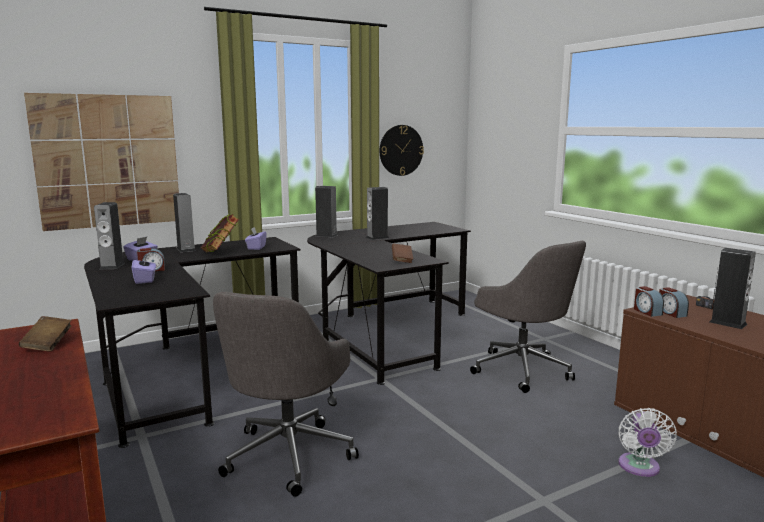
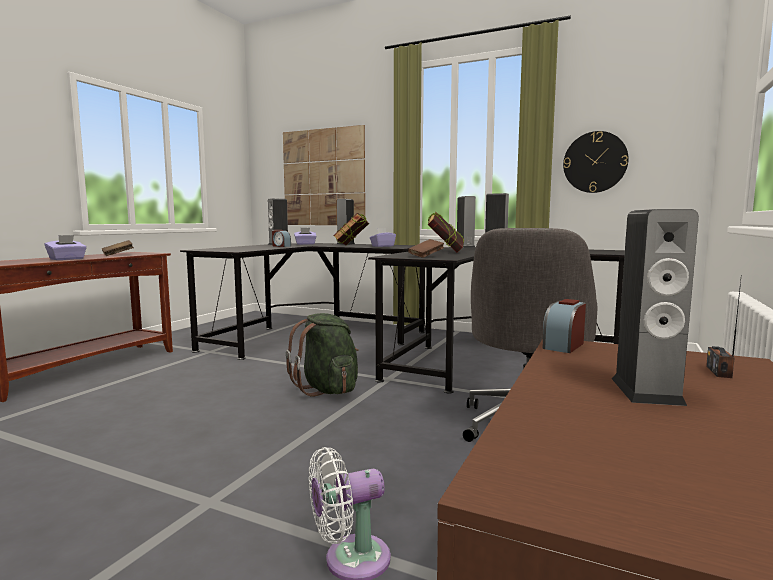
camera: 55 degrees right, 5 degrees down
purple tissue box [132,254,156,284] -> purple tissue box moved to [45,235,87,260]
grey office chair [213,292,359,497] -> none
alarm clock [659,287,689,318] -> none
none -> green backpack [286,313,359,397]
none -> book [428,212,465,253]

